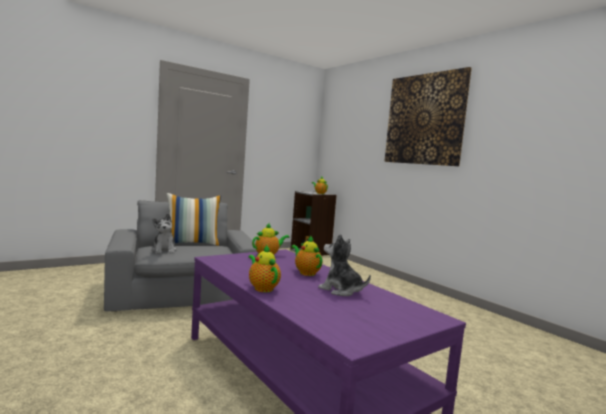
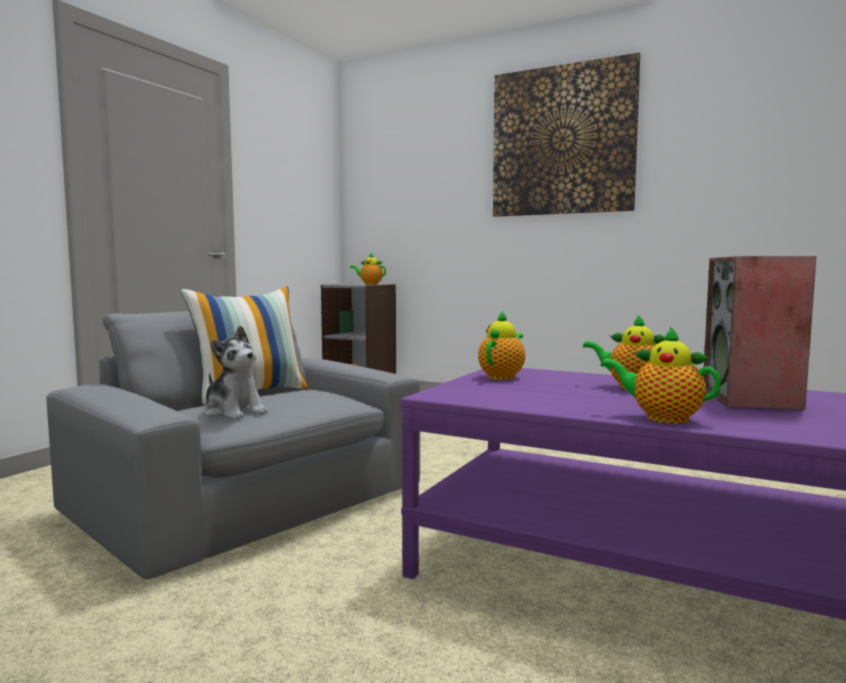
camera: 25 degrees left, 0 degrees up
plush toy [318,234,371,296] -> speaker [703,256,816,410]

